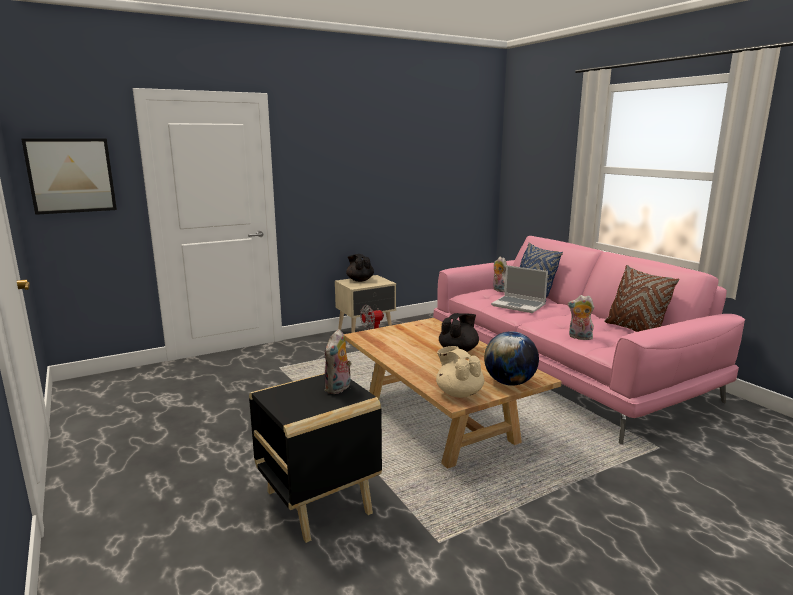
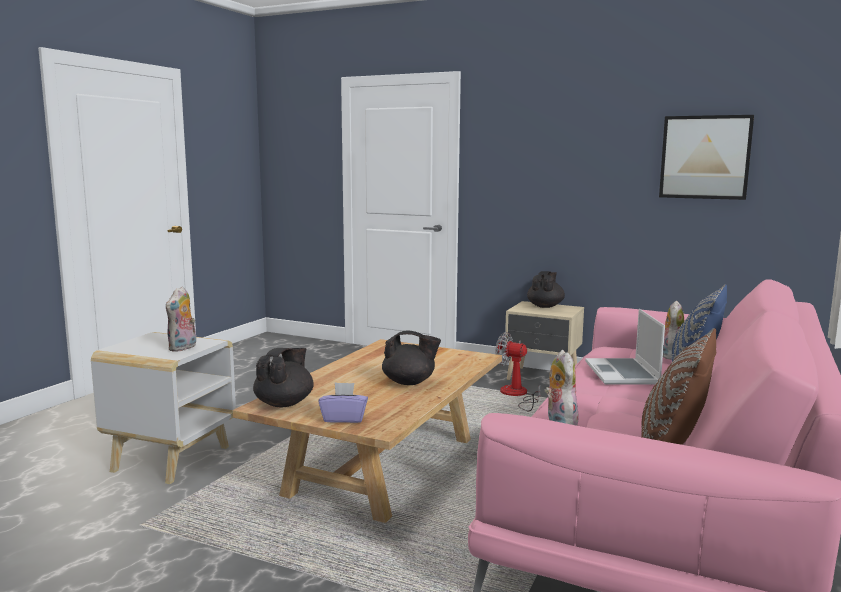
camera: 55 degrees right, 5 degrees down
picture [21,138,117,215] -> picture moved to [659,115,754,200]
black side table [249,373,382,543] -> white side table [91,332,236,484]
plush toy [325,329,352,394] -> plush toy turned 60 degrees counterclockwise [166,286,196,352]
beige teapot [436,346,484,398] -> black teapot [253,348,314,407]
globe [484,331,539,386] -> purple tissue box [318,382,368,423]

